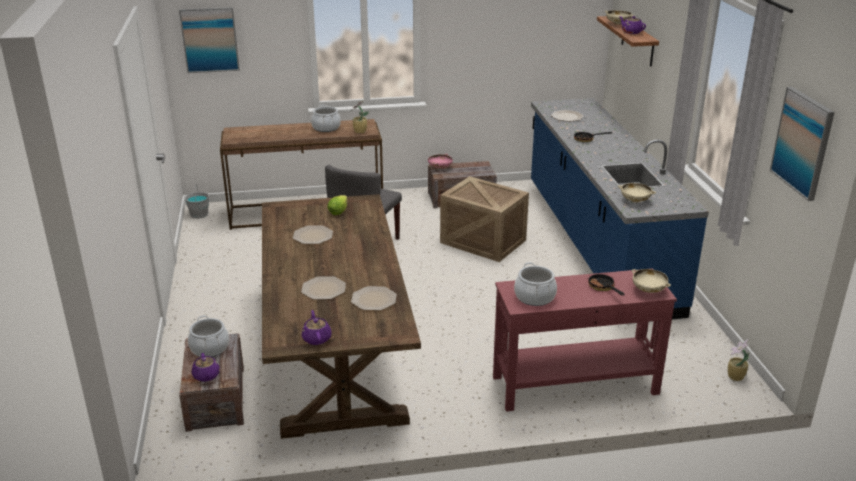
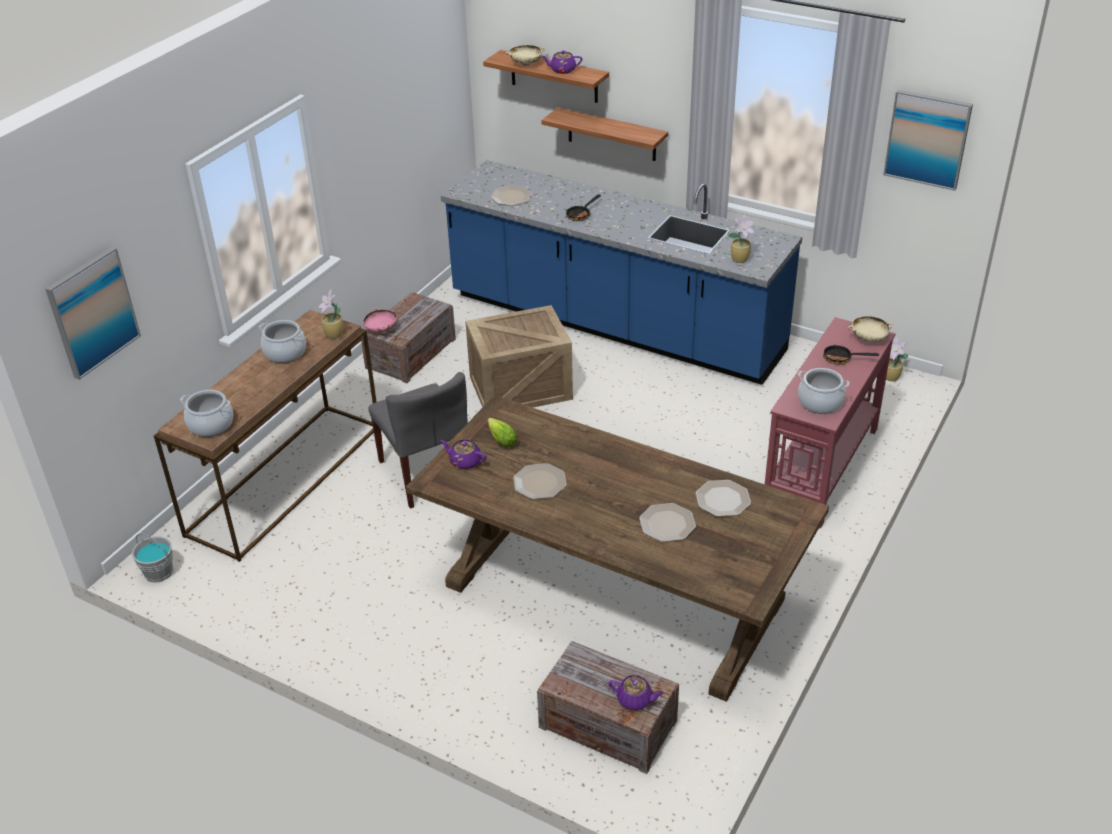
camera: 50 degrees left, 10 degrees up
cooking pot [188,315,229,357] -> cooking pot moved to [180,390,233,437]
purple teapot [302,310,332,345] -> purple teapot moved to [440,440,487,469]
beige bowl [618,183,656,203] -> potted plant [728,214,755,263]
none -> shelf [541,107,668,161]

